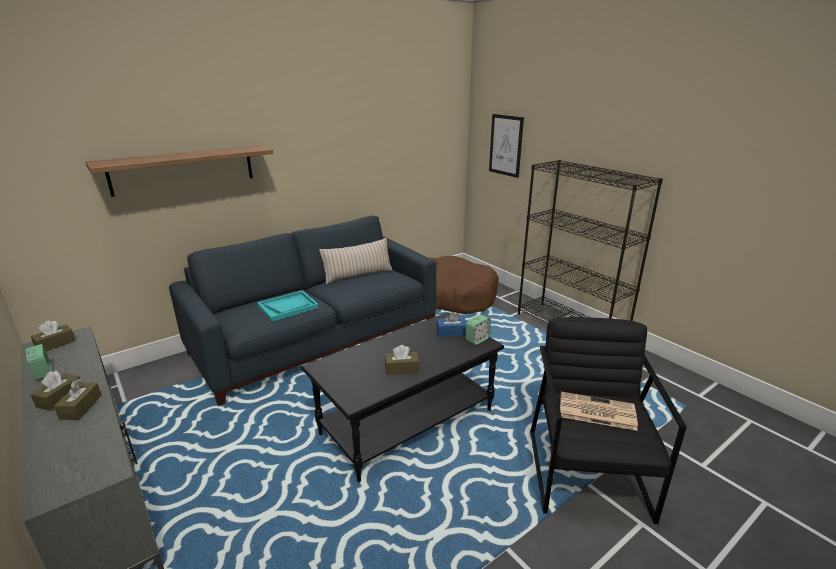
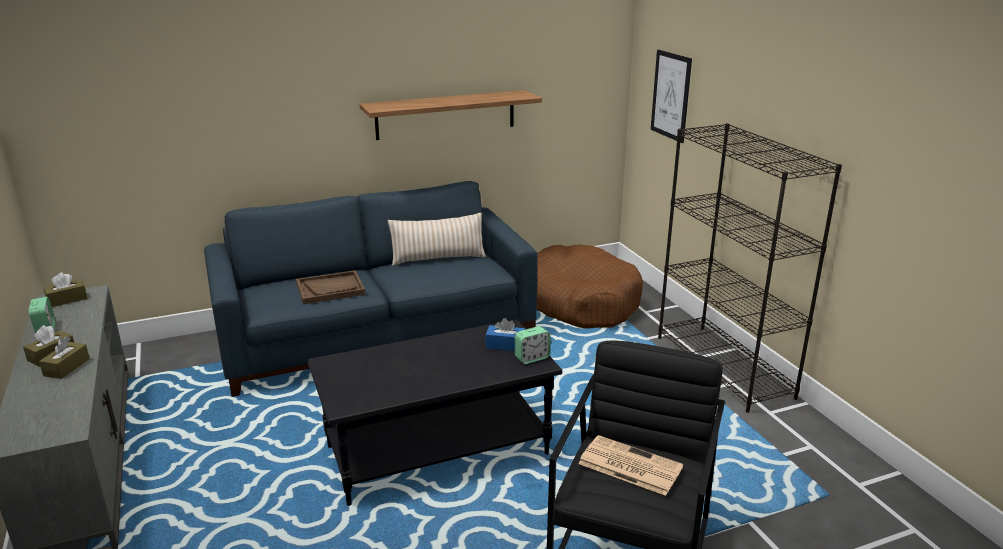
camera: 15 degrees right, 0 degrees up
shelf [85,145,273,197] -> shelf moved to [360,90,542,140]
turquoise tray [257,290,319,322] -> brown tray [296,270,366,304]
brown tissue box [385,345,419,375] -> none

